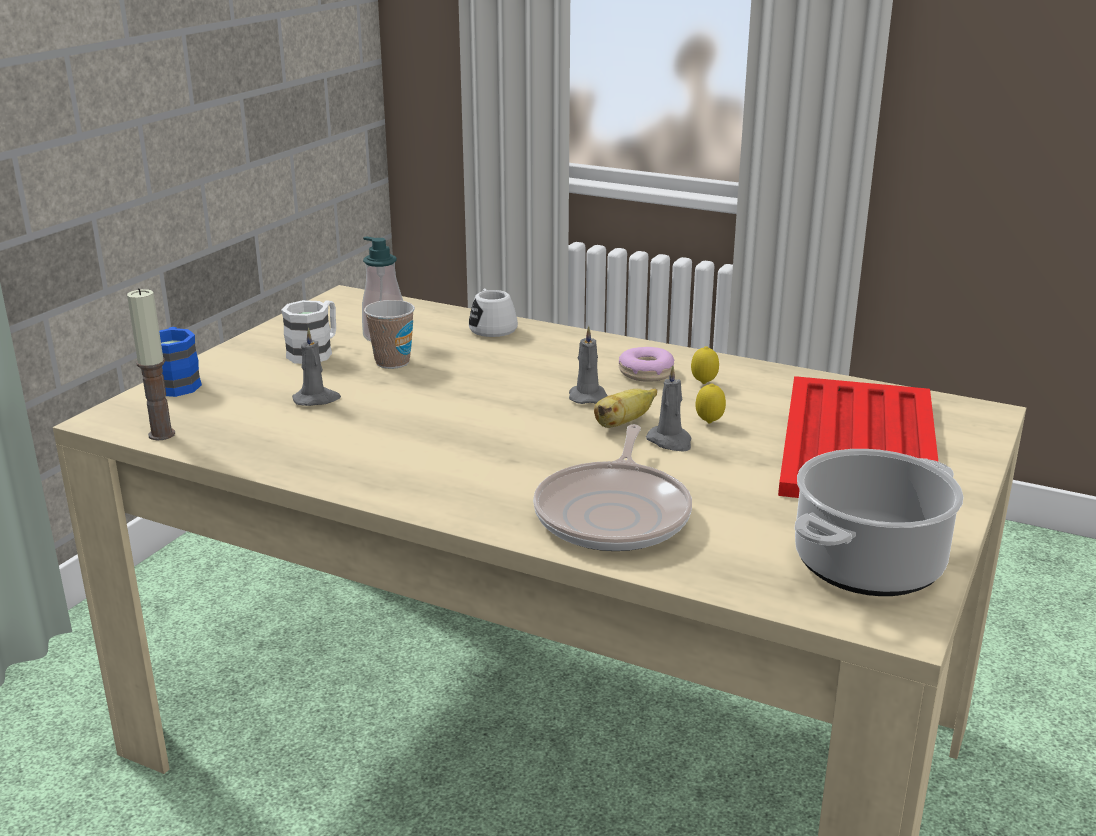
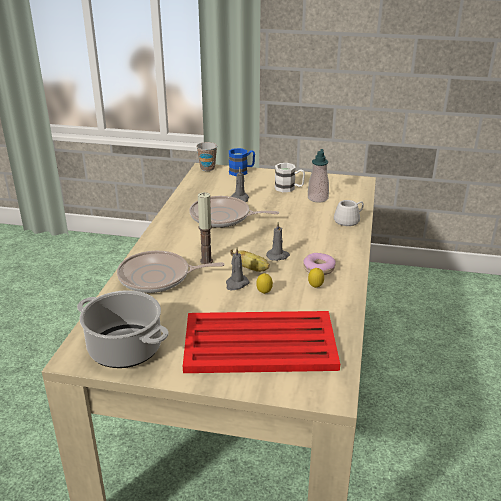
camera: 75 degrees right, 5 degrees up
candle [127,288,175,441] -> candle moved to [198,192,213,264]
cup [364,300,415,369] -> cup moved to [196,142,217,171]
none -> frying pan [190,196,279,228]

